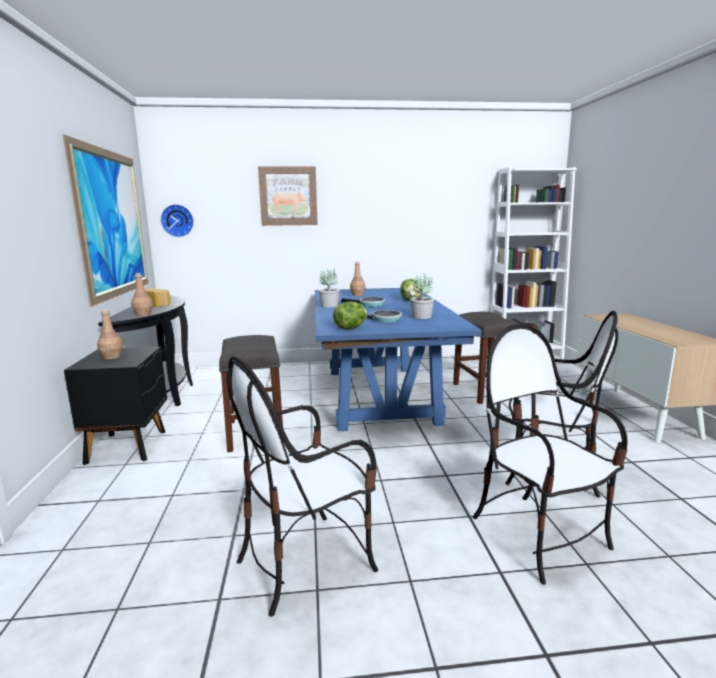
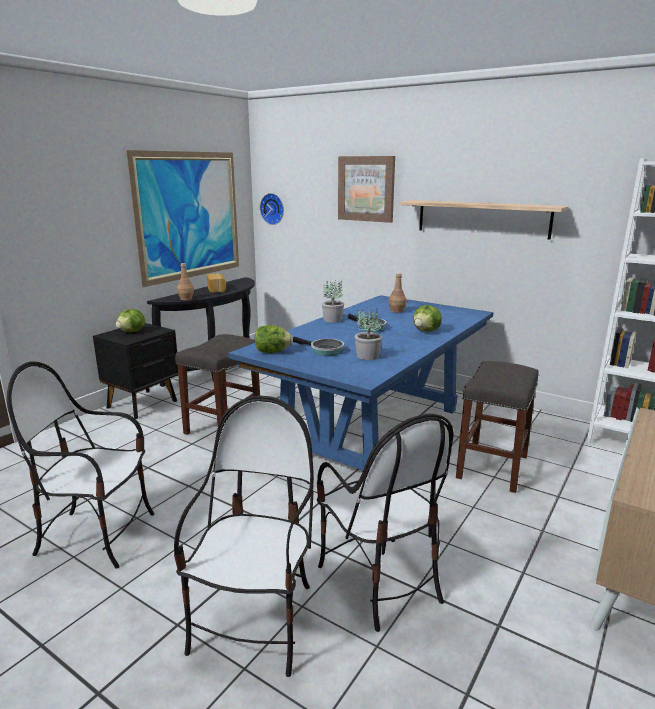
camera: 40 degrees right, 5 degrees up
brown bottle [97,310,123,359] -> lettuce [116,309,145,332]
none -> shelf [399,200,569,240]

